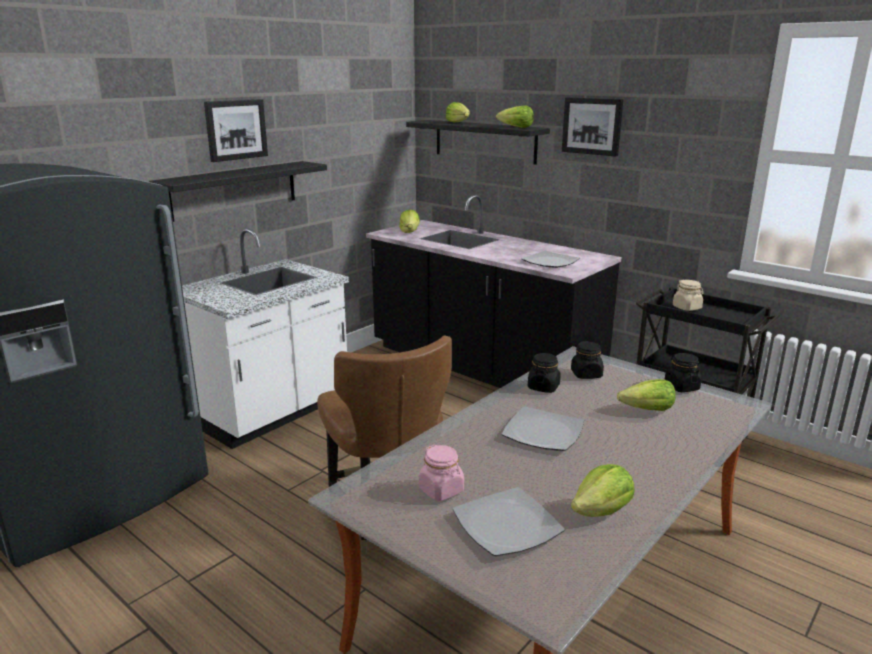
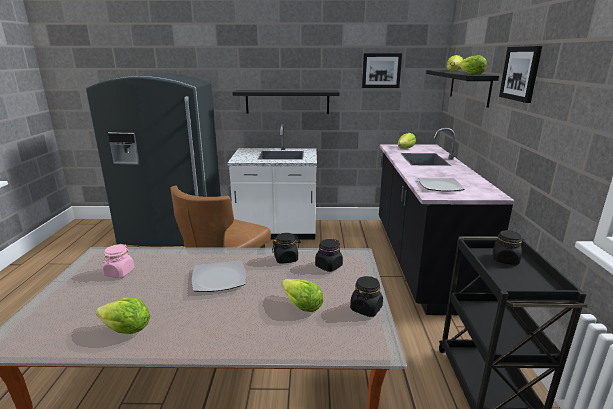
camera: 50 degrees right, 0 degrees up
picture [204,99,268,162] -> picture moved to [362,53,402,88]
plate [453,487,565,556] -> none
beige jar [673,280,703,311] -> black jar [493,230,522,265]

